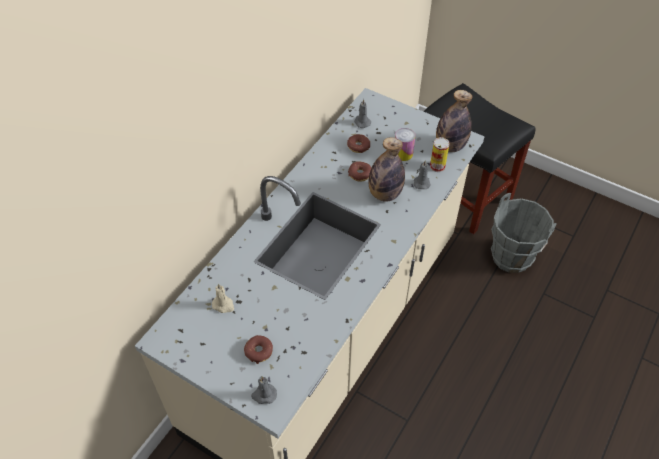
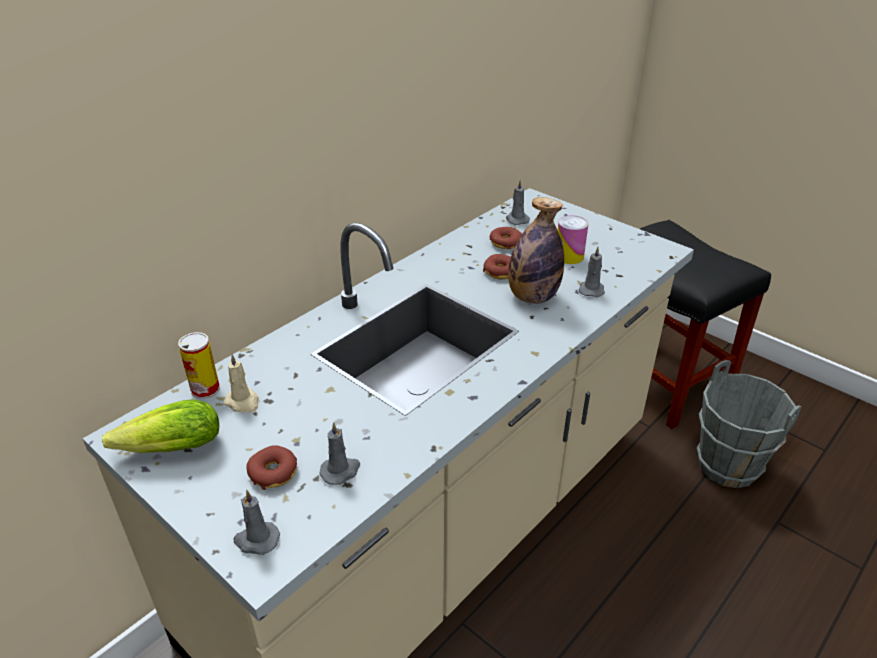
camera: 10 degrees right, 15 degrees down
can [430,137,450,172] -> can moved to [178,332,220,399]
bottle [436,90,473,152] -> none
none -> lettuce [102,399,219,453]
none -> grey candle [319,422,360,485]

